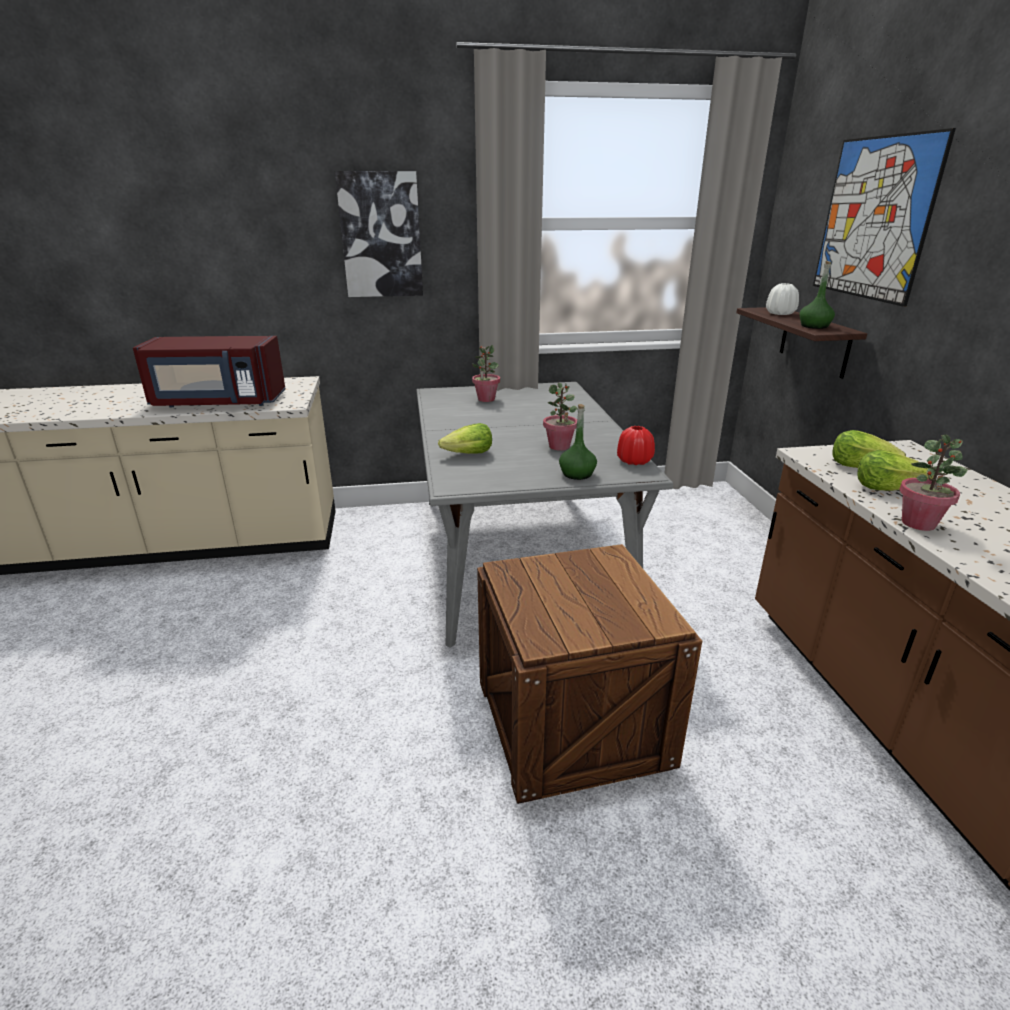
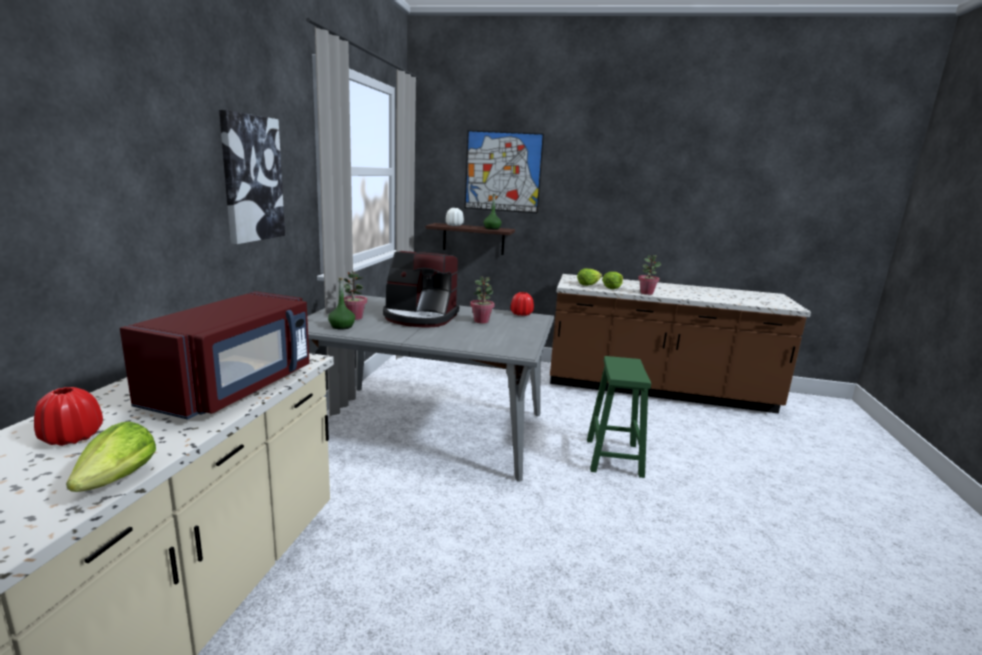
camera: 70 degrees left, 10 degrees down
lettuce [438,423,492,454] -> lettuce moved to [66,421,156,492]
crate [477,544,702,804] -> green stool [587,356,651,478]
green bottle [559,404,597,480] -> green bottle moved to [328,278,355,329]
none -> red vase [34,387,103,446]
none -> coffee machine [383,251,459,328]

